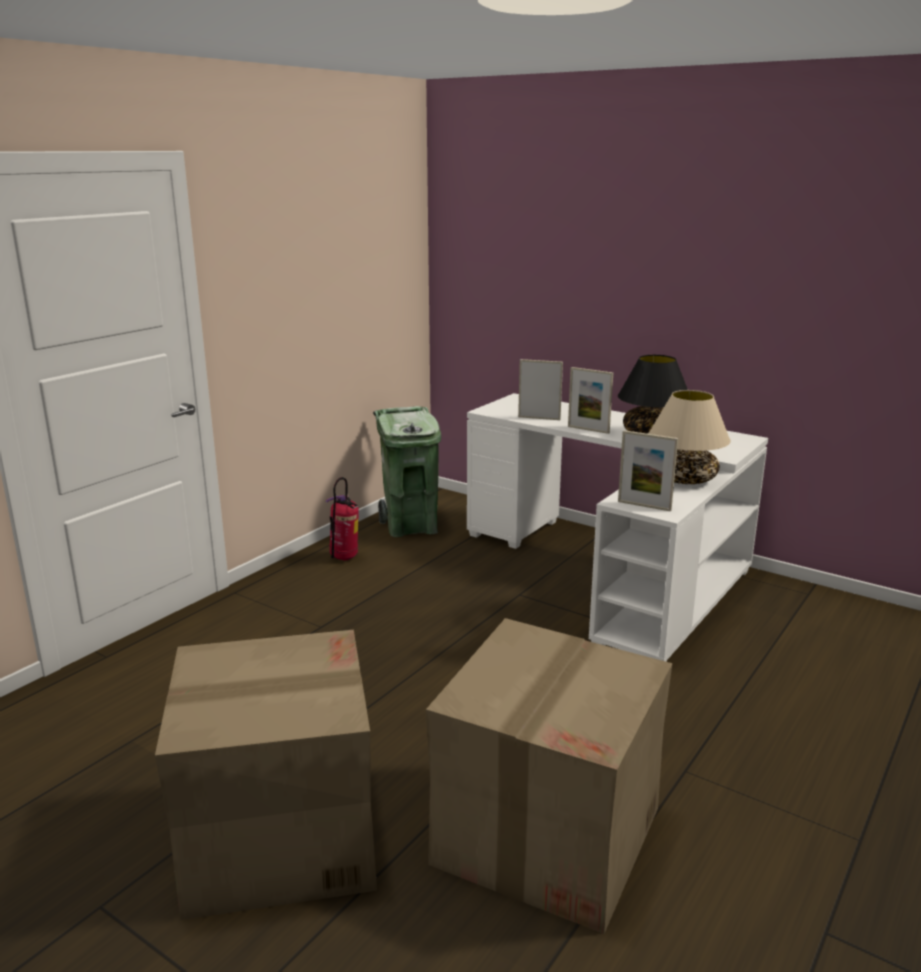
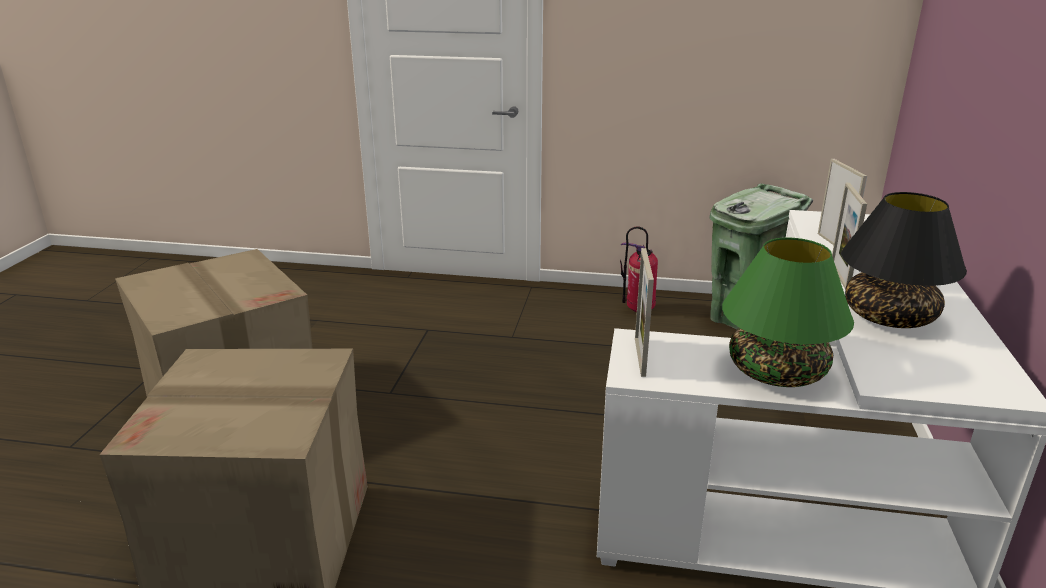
camera: 65 degrees right, 5 degrees up
beige table lamp [648,390,731,484] -> green table lamp [722,238,854,387]

